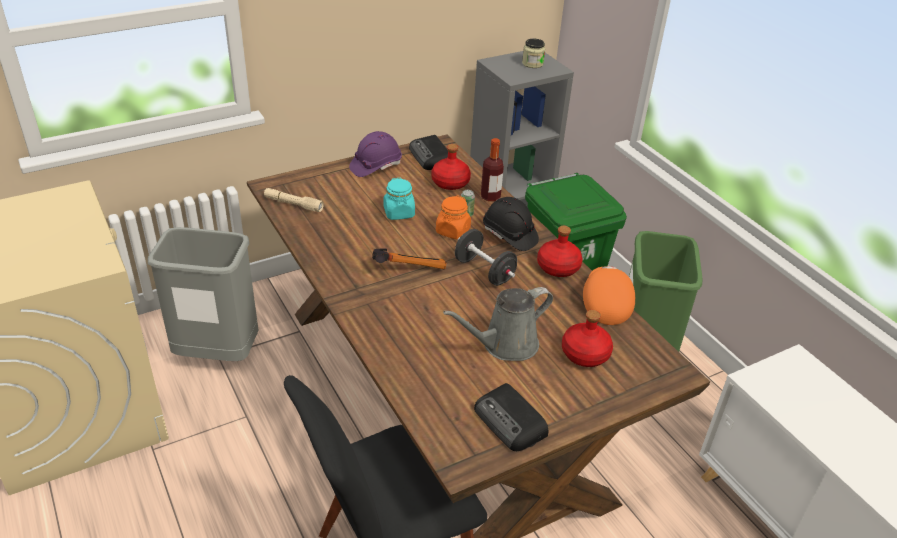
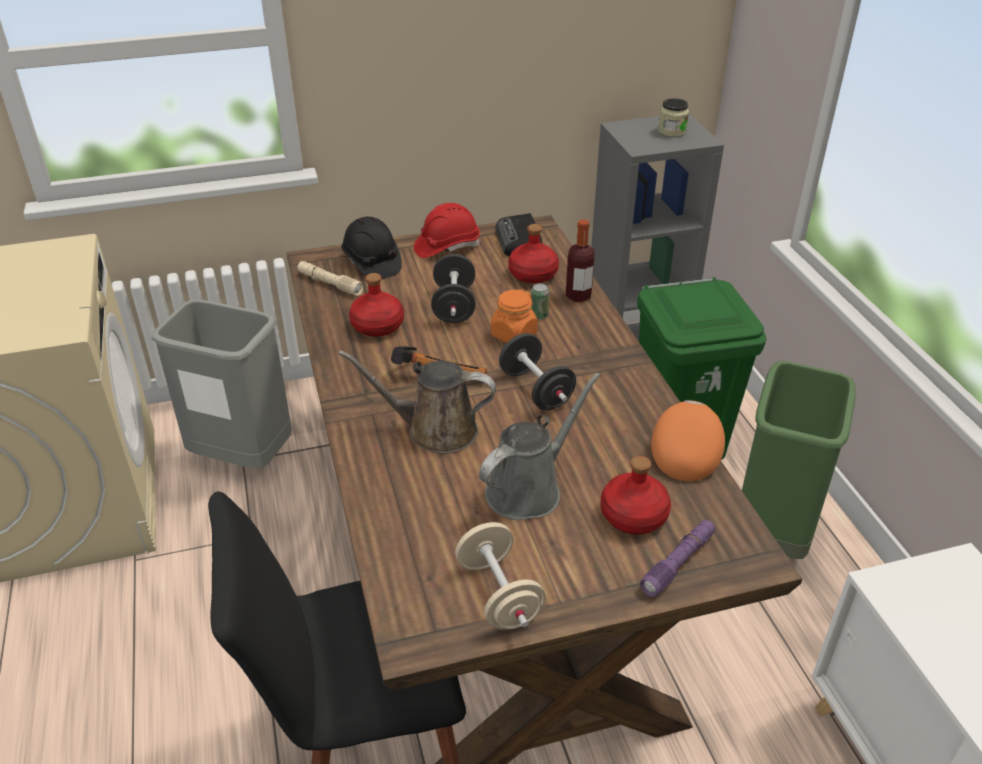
camera: 15 degrees right, 0 degrees up
purple hard hat [349,131,402,177] -> red hard hat [414,203,480,258]
turquoise jar [383,178,415,220] -> black dumbbell [431,254,476,323]
grey watering can [443,287,553,361] -> grey watering can turned 150 degrees clockwise [479,373,600,520]
radio [474,383,548,451] -> beige dumbbell [455,522,545,629]
black hard hat [483,197,539,251] -> black hard hat moved to [341,217,402,279]
red bottle [537,226,583,277] -> red bottle moved to [349,273,404,336]
none -> brown watering can [339,350,496,454]
none -> purple flashlight [640,520,715,597]

